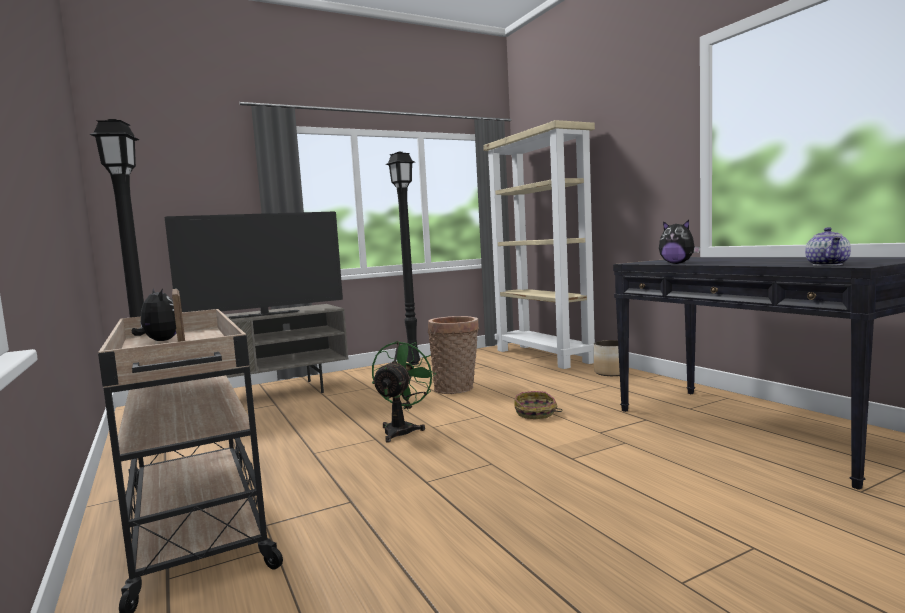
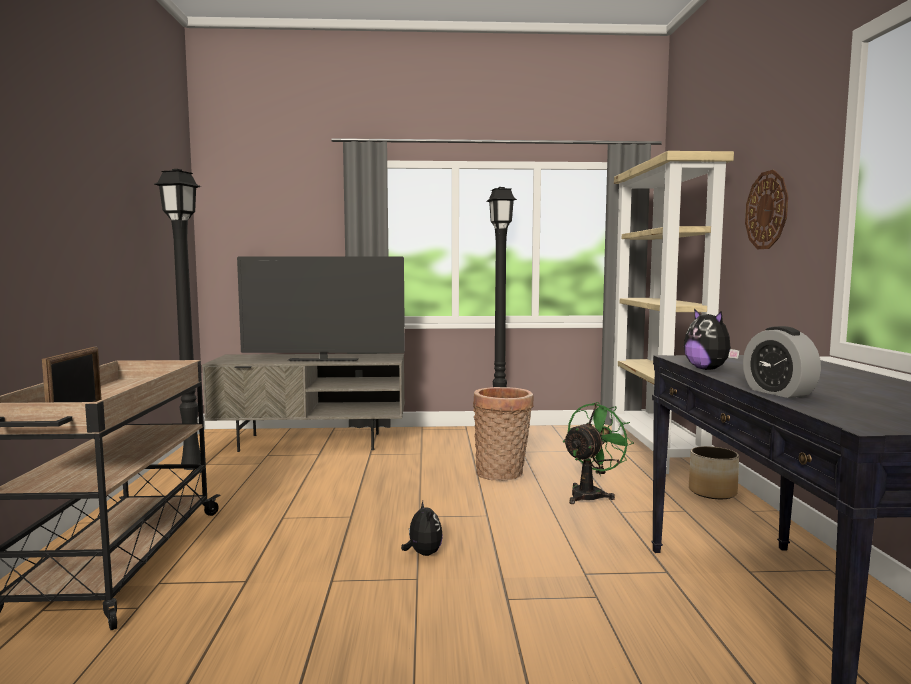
camera: 25 degrees right, 0 degrees up
plush toy [132,288,176,341] -> plush toy moved to [401,501,443,556]
green fan [372,341,437,443] -> green fan moved to [563,402,634,504]
basket [515,391,563,419] -> none
teapot [805,227,851,266] -> none
none -> alarm clock [743,326,821,398]
none -> wall clock [745,170,788,249]

